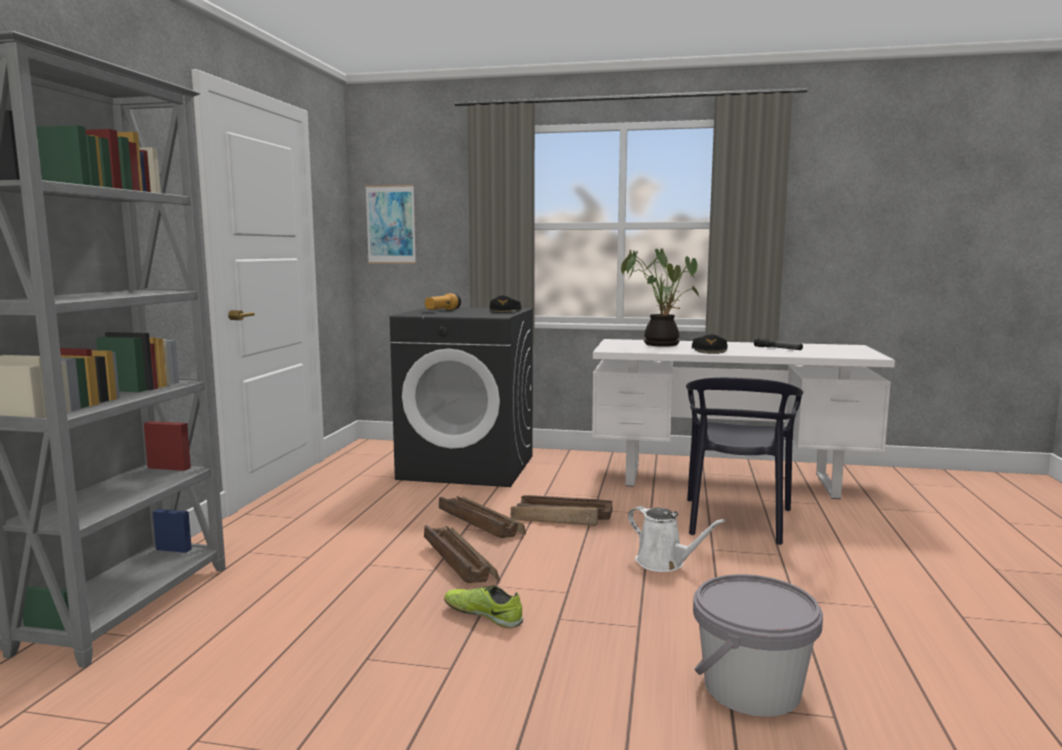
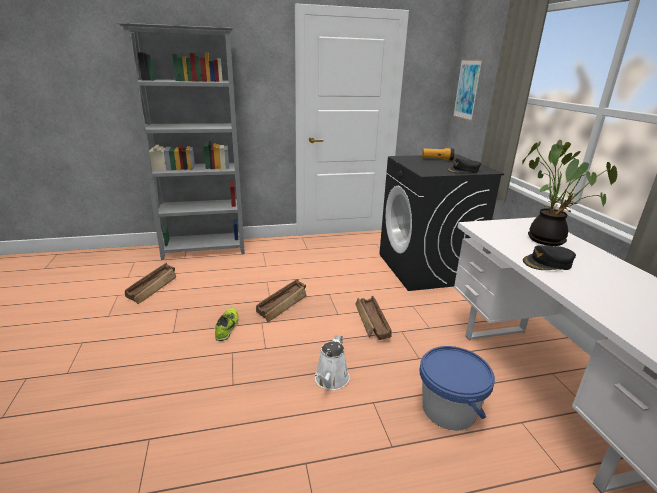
camera: 65 degrees right, 15 degrees up
crate [439,496,526,538] -> crate moved to [125,263,176,304]
black chair [686,377,803,545] -> blue bucket [419,346,495,431]
grey bucket [693,574,823,717] -> none
flashlight [754,338,803,350] -> none

